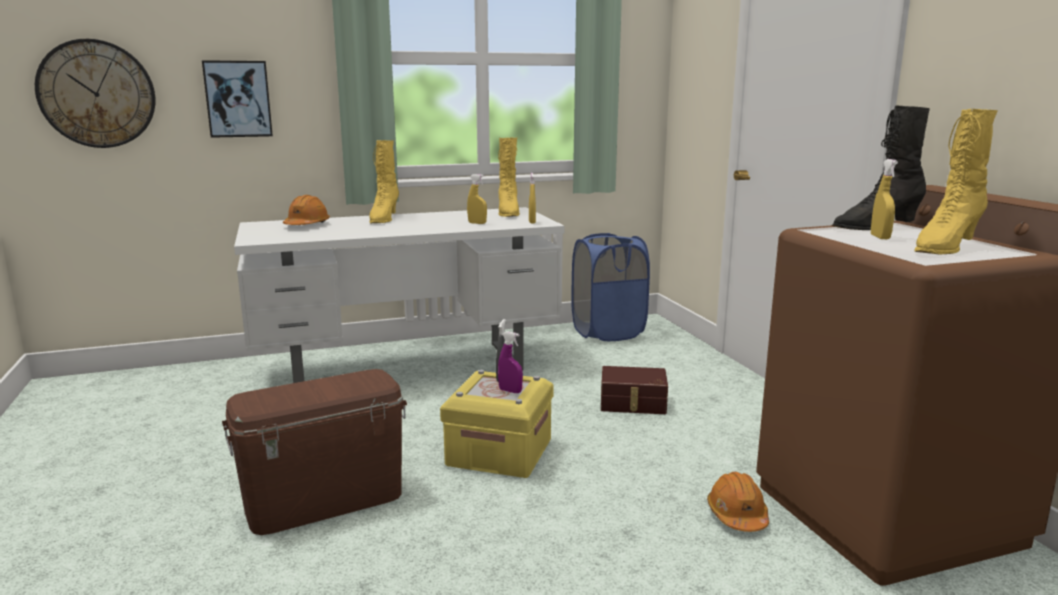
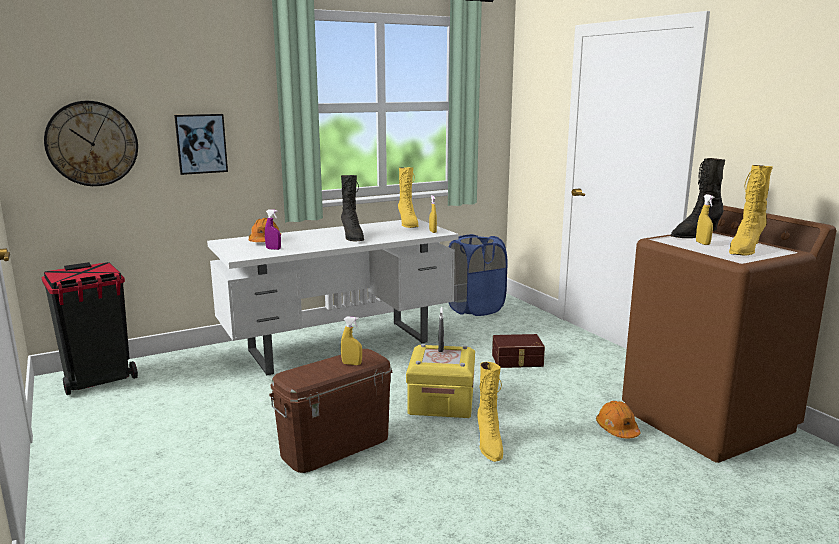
camera: 10 degrees left, 0 degrees up
yellow boot [370,140,399,223] -> yellow boot moved to [477,362,503,462]
yellow spray bottle [467,174,487,224] -> yellow spray bottle moved to [341,316,362,365]
purple spray bottle [498,331,523,393] -> purple spray bottle moved to [265,209,281,250]
none -> black trash can [42,262,138,395]
none -> black boot [341,175,364,242]

